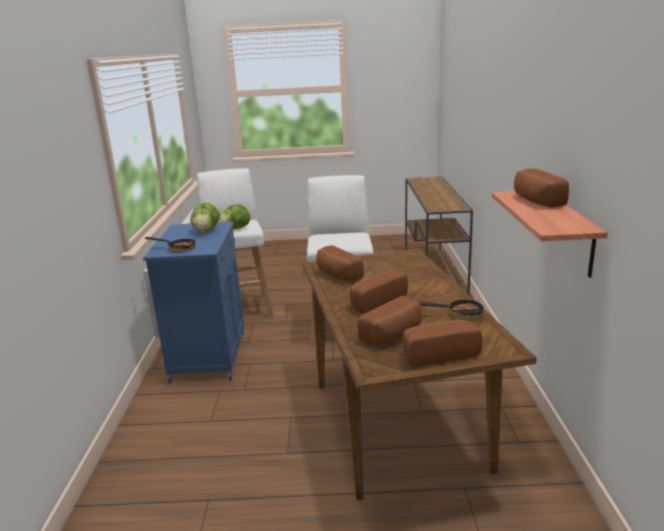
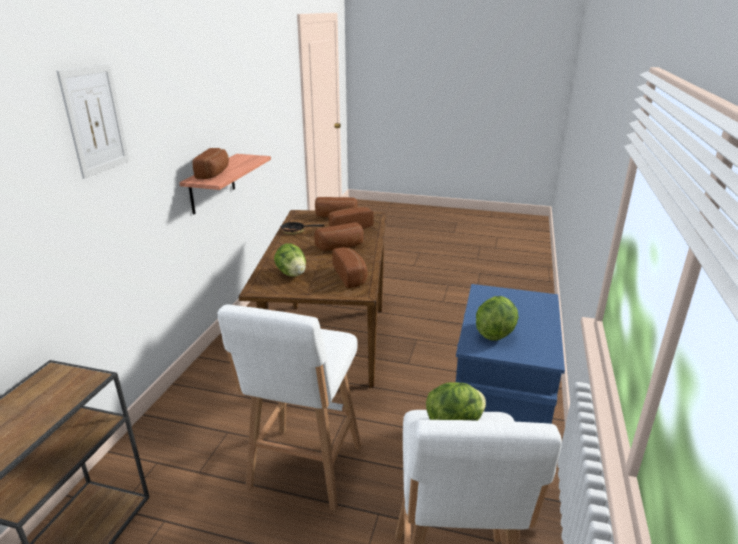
camera: 165 degrees left, 5 degrees up
frying pan [145,237,196,252] -> none
none -> picture [56,64,129,179]
none -> lettuce [274,243,306,277]

